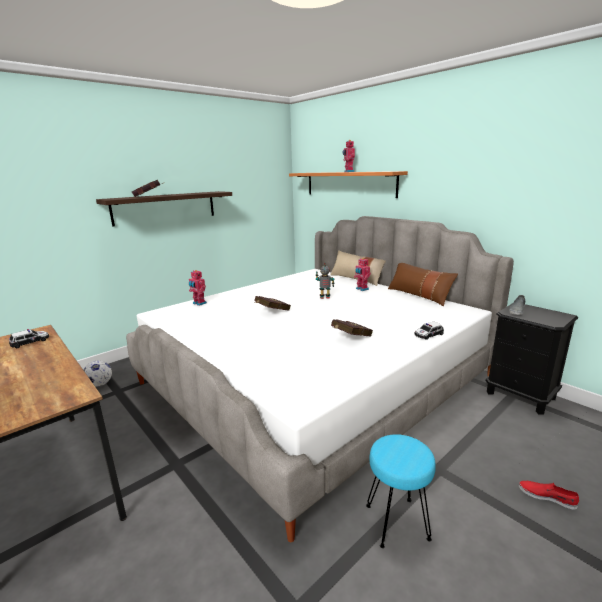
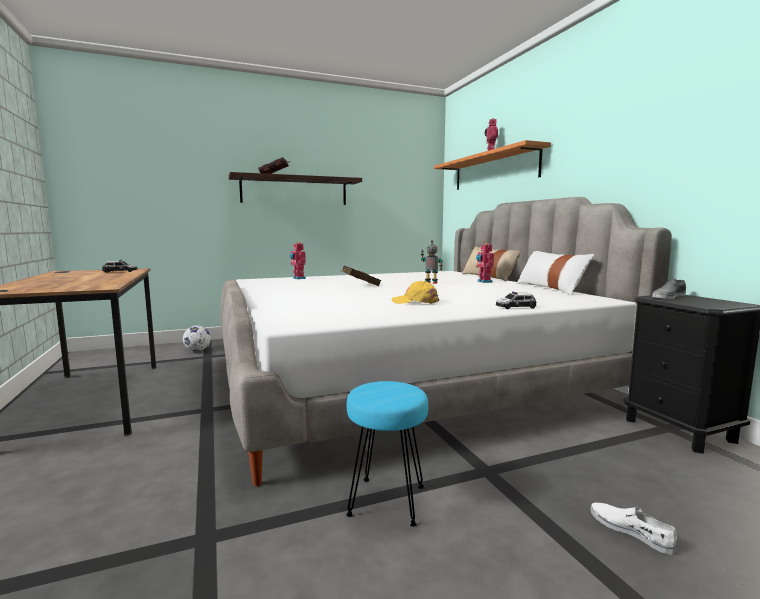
camera: 20 degrees right, 10 degrees down
red book [331,319,373,337] -> yellow cap [392,281,439,304]
brown pillow [388,263,458,306] -> white pillow [517,251,595,295]
red shoe [519,481,579,510] -> white shoe [591,503,677,555]

